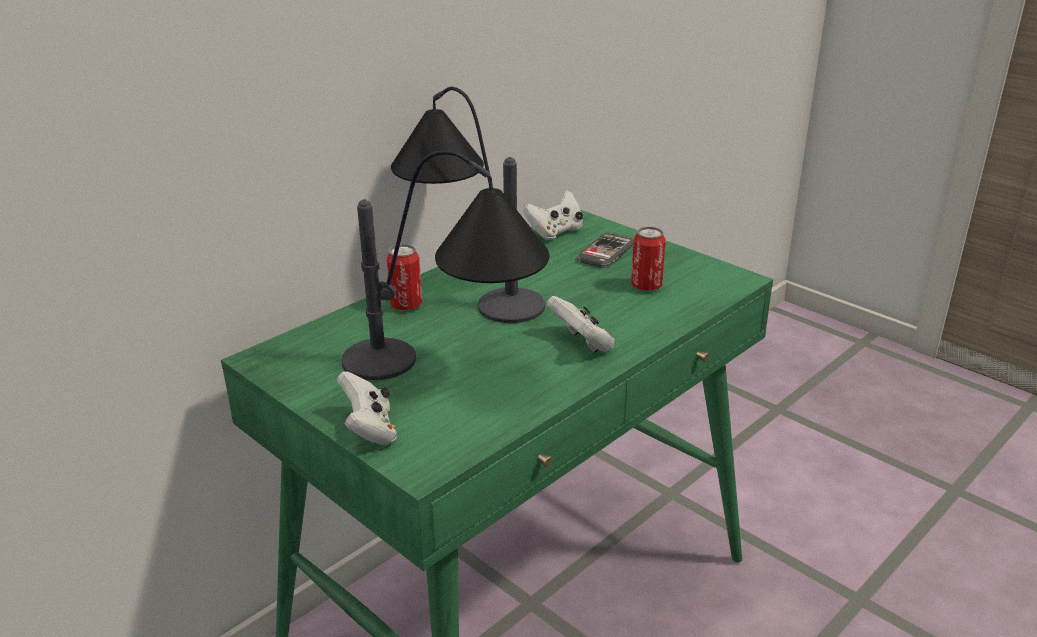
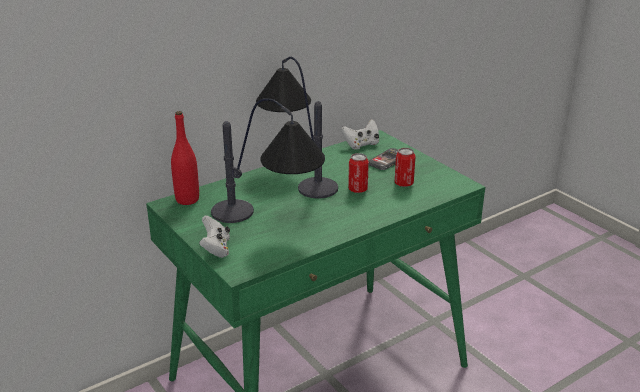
camera: 10 degrees right, 0 degrees up
can [386,244,422,311] -> can moved to [348,153,369,193]
white game controller [547,296,615,352] -> none
none -> red bottle [171,111,199,205]

